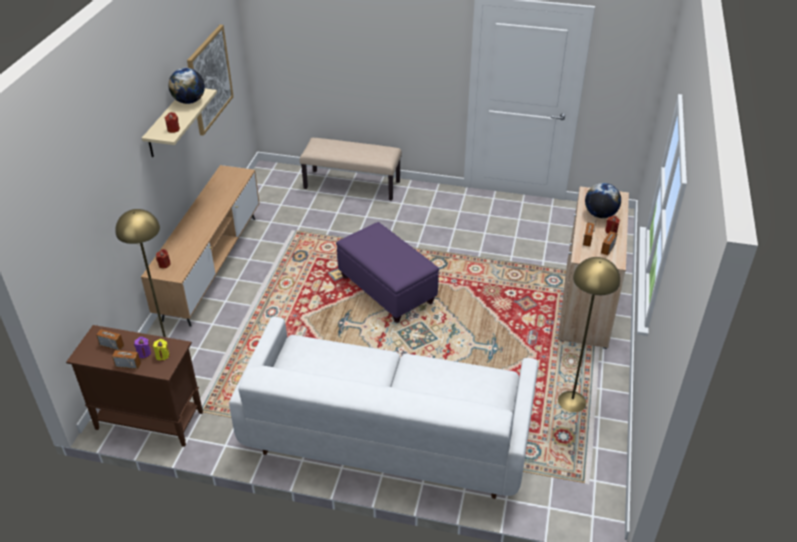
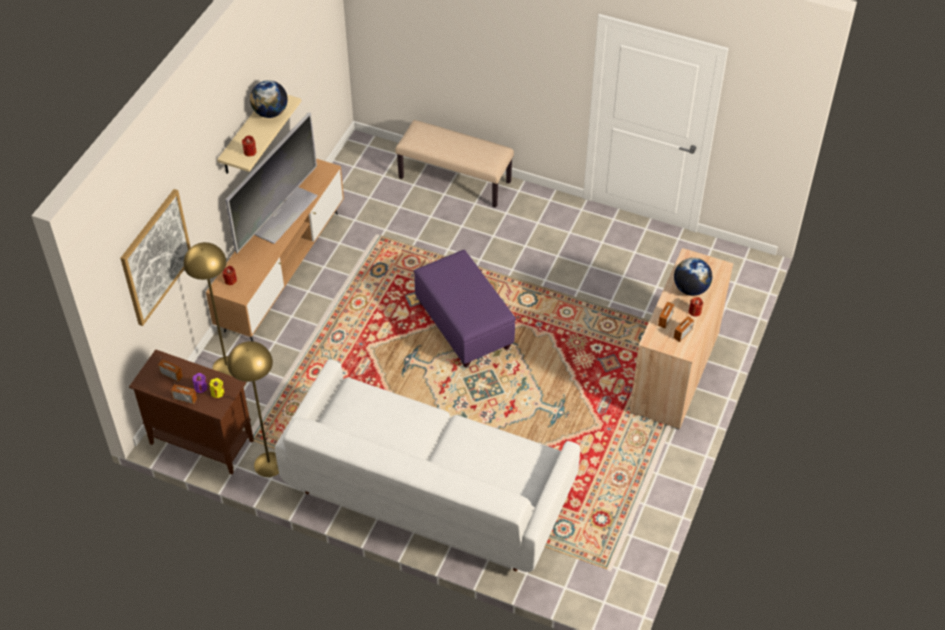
camera: 10 degrees right, 10 degrees up
picture [187,25,234,136] -> picture moved to [120,189,191,326]
yellow floor lamp [558,257,620,412] -> yellow floor lamp moved to [227,341,279,477]
none -> television [225,112,317,253]

